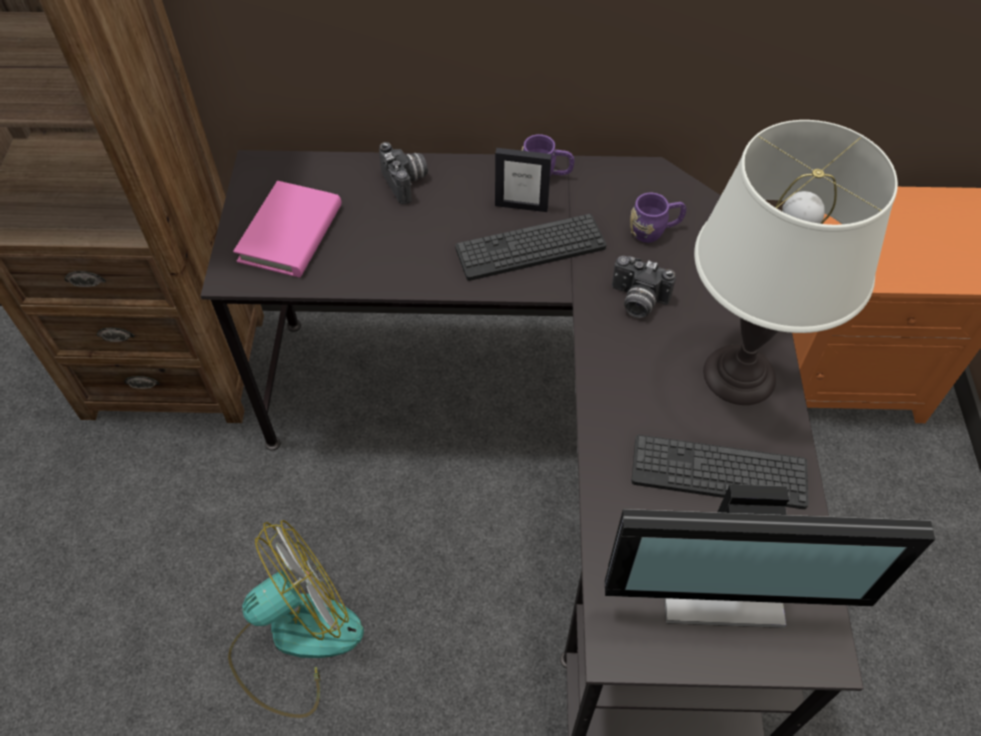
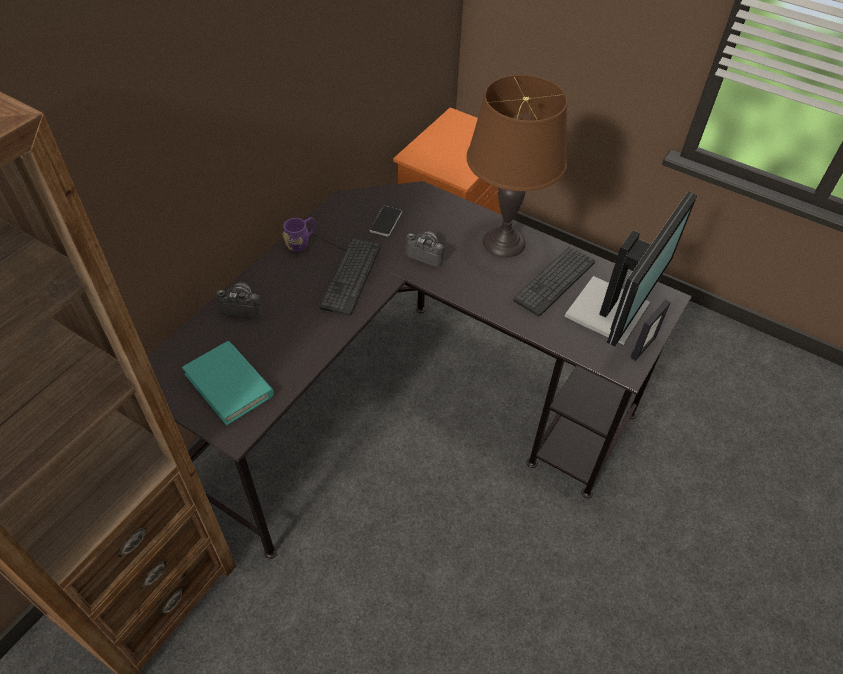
camera: 60 degrees left, 5 degrees down
fan [228,520,364,718] -> none
pink book [233,181,342,278] -> turquoise book [182,341,274,426]
picture frame [495,148,552,212] -> picture frame moved to [630,299,671,361]
camera [612,256,676,318] -> camera turned 120 degrees counterclockwise [406,231,444,267]
purple mug [630,193,686,243] -> phone [370,206,402,237]
white table lamp [694,120,898,405] -> brown table lamp [467,75,568,258]

